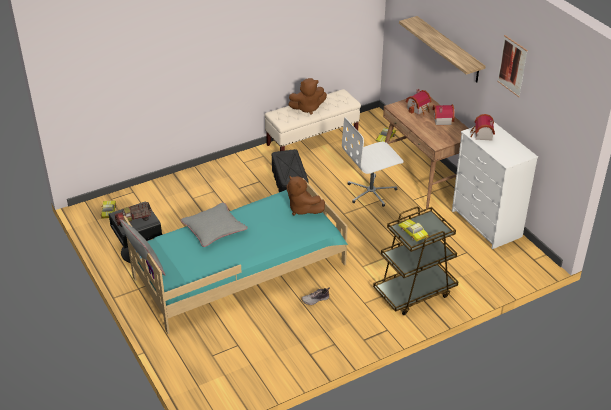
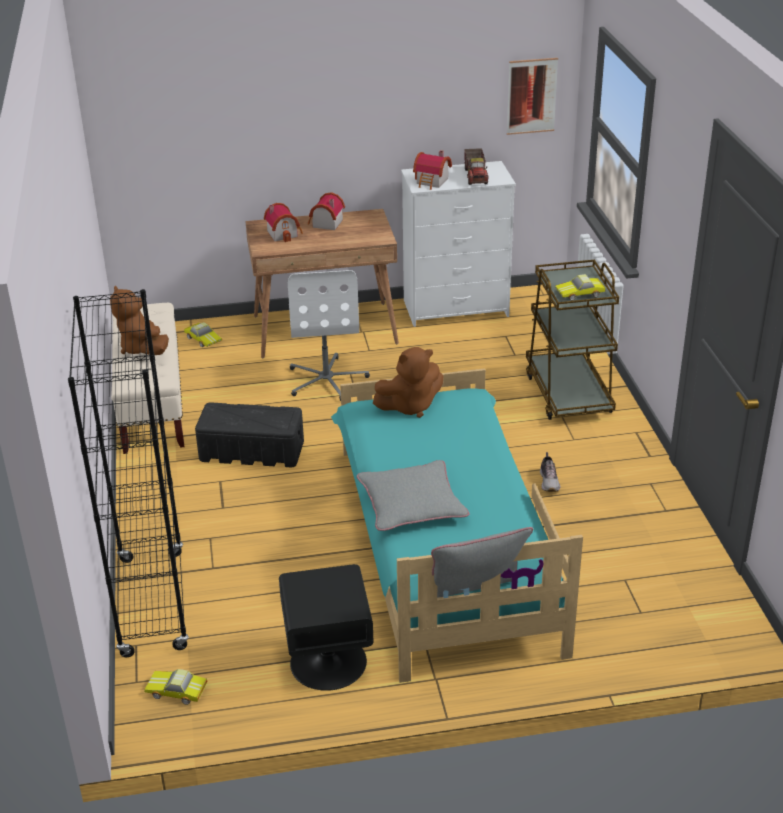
camera: 70 degrees left, 5 degrees down
toy truck [115,202,151,227] -> toy truck moved to [464,148,488,185]
brown plush toy [288,78,327,115] -> brown plush toy turned 150 degrees clockwise [110,285,169,355]
shelf [399,16,486,82] -> none
picture [497,35,528,97] -> picture moved to [507,58,558,135]
none -> black bookcase [68,289,189,657]

